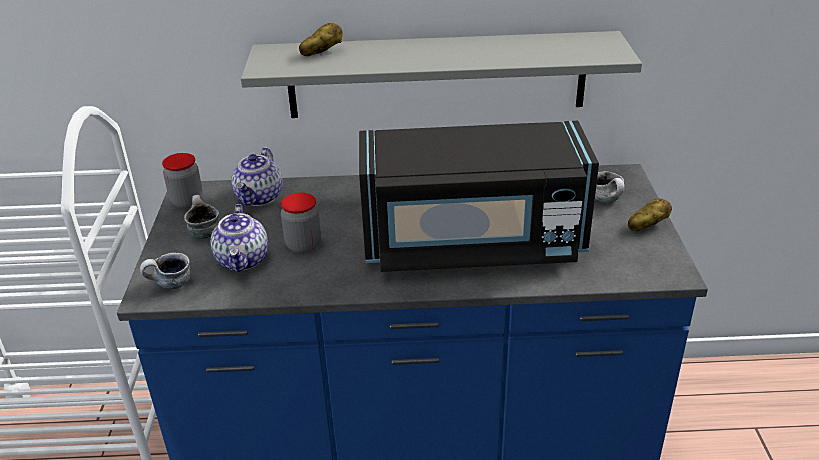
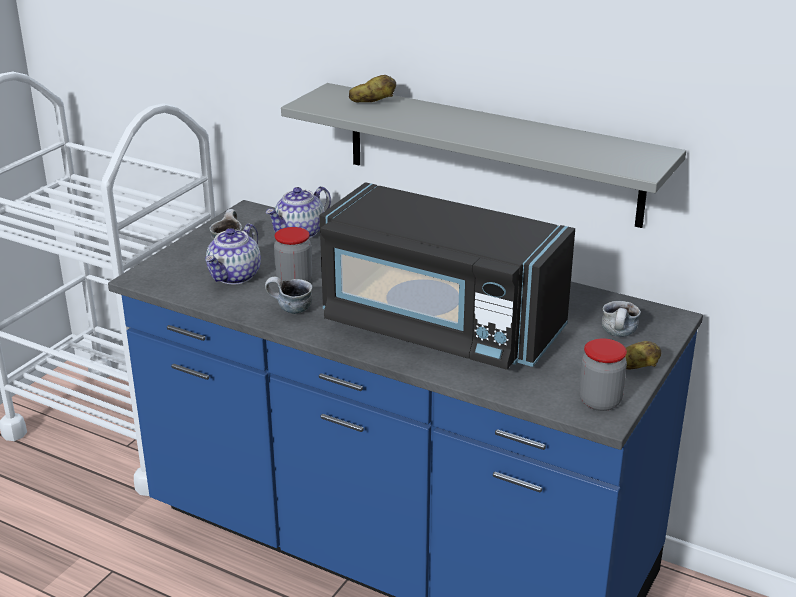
camera: 30 degrees right, 5 degrees down
mug [140,253,190,289] -> mug moved to [265,277,313,314]
jar [162,153,203,209] -> jar moved to [579,339,627,411]

